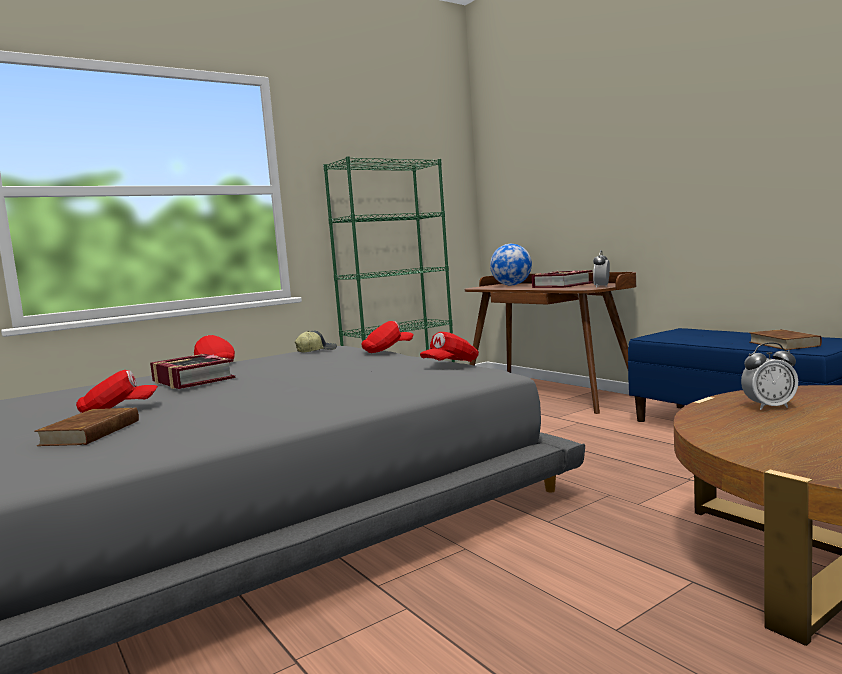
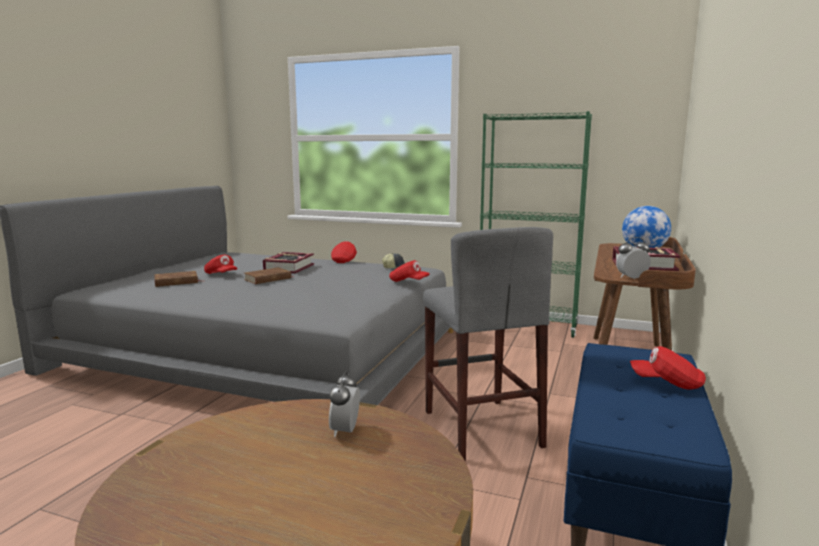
camera: 55 degrees right, 5 degrees up
red cap [420,332,479,362] -> red cap moved to [630,346,706,390]
alarm clock [741,343,798,410] -> alarm clock turned 45 degrees clockwise [329,371,360,437]
brown book [749,329,822,350] -> brown book moved to [244,267,294,284]
none -> grey stool [423,227,553,462]

